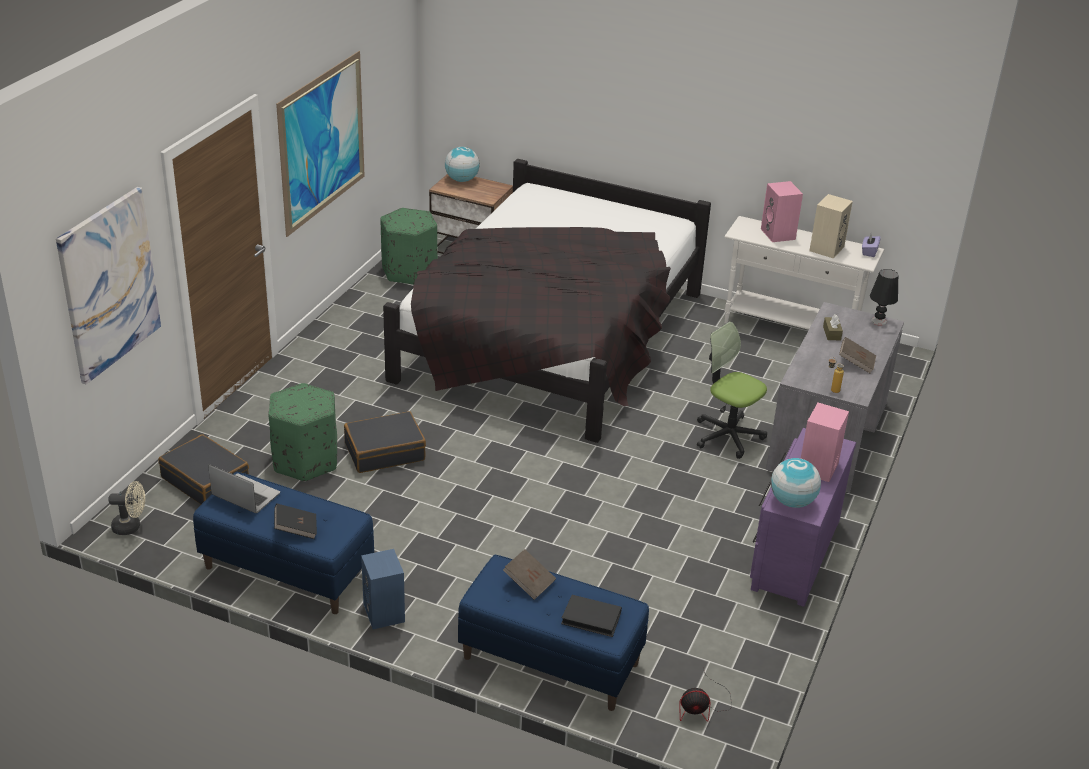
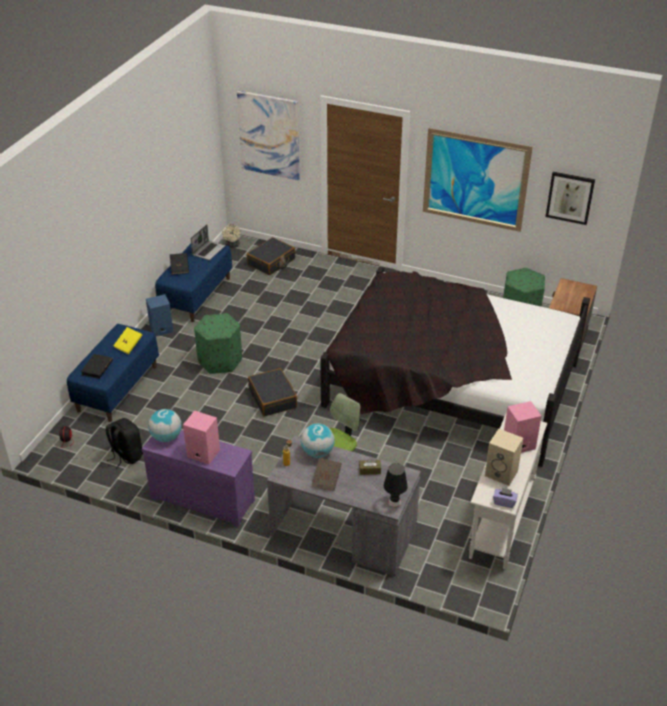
camera: 90 degrees right, 5 degrees up
green ottoman [268,383,337,482] -> green ottoman moved to [194,313,242,374]
black suitcase [344,411,426,473] -> black suitcase moved to [248,368,297,416]
globe [445,147,480,182] -> globe moved to [301,424,334,458]
brown book [503,549,556,600] -> yellow book [113,327,142,354]
none -> black backpack [106,418,143,468]
none -> picture [546,172,595,225]

